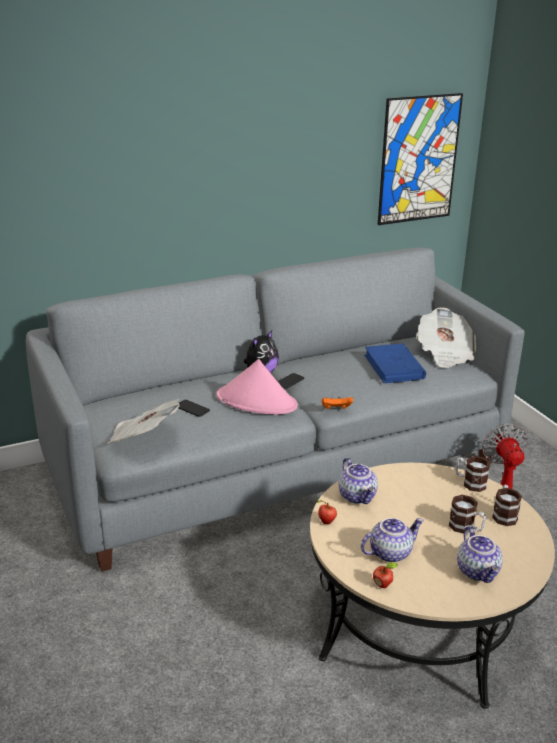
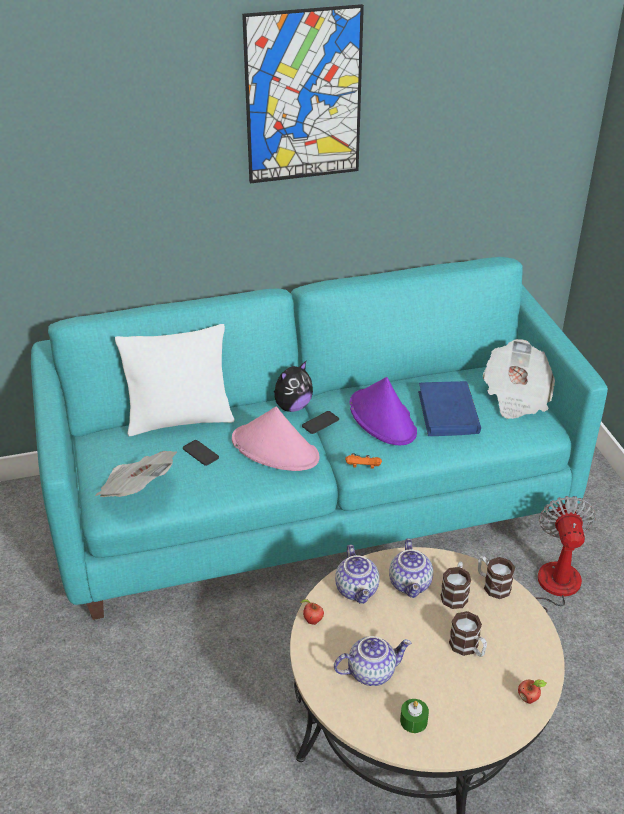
camera: 10 degrees right, 10 degrees up
grey sofa [26,247,525,572] -> turquoise sofa [31,257,608,620]
apple [373,562,398,588] -> apple moved to [518,680,547,704]
picture [378,93,463,225] -> picture moved to [242,4,364,183]
teapot [457,526,503,583] -> teapot moved to [389,538,433,598]
mug [492,484,522,526] -> mug moved to [440,561,471,609]
none -> white pillow [115,324,235,436]
none -> purple hat [350,377,417,446]
none -> green candle [400,699,429,733]

